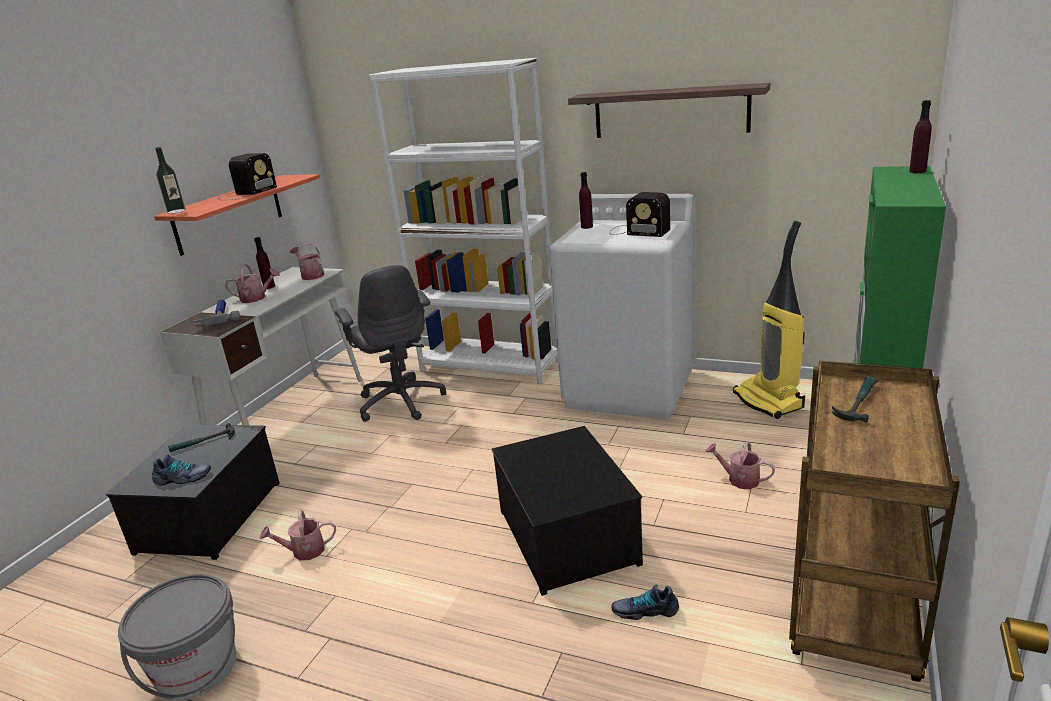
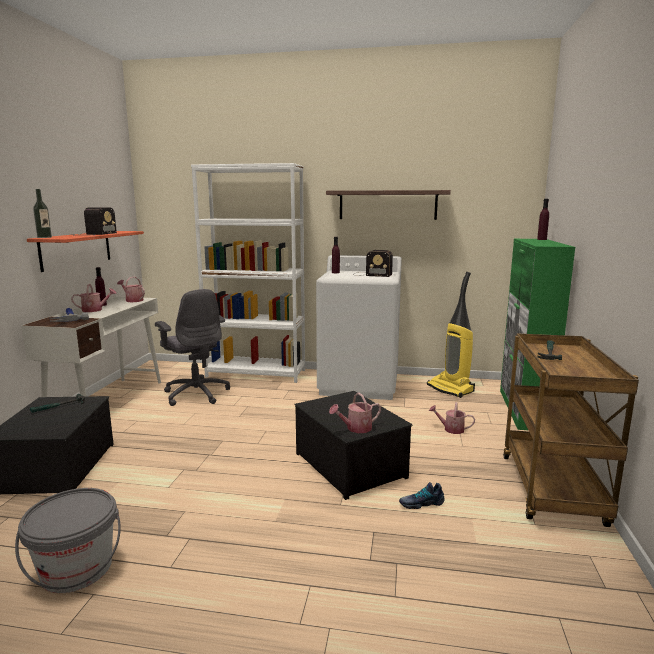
camera: 15 degrees left, 10 degrees down
shoe [152,455,211,486] -> none
watering can [260,510,336,560] -> watering can moved to [329,393,381,433]

